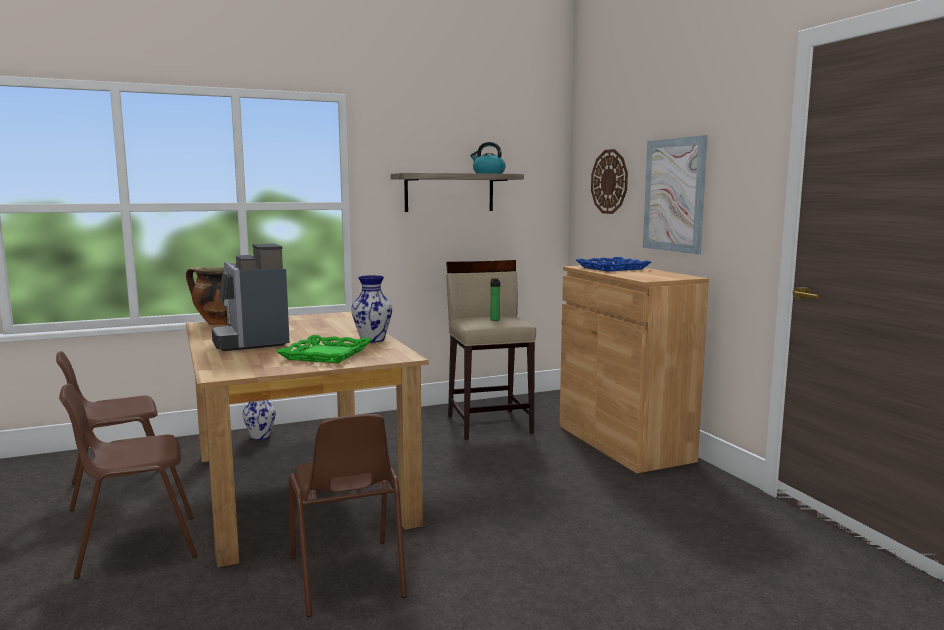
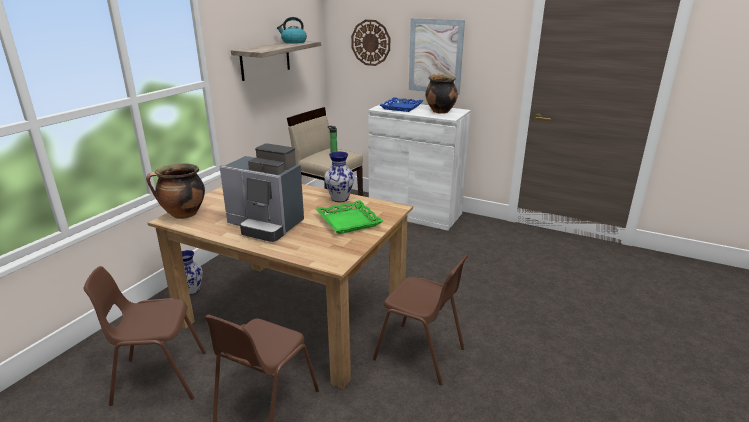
camera: 40 degrees left, 15 degrees up
brown chair [56,351,158,511] -> brown chair turned 60 degrees clockwise [83,266,206,406]
brown cabinet [559,265,709,474] -> white cabinet [368,101,471,231]
none -> cooking pot [425,74,458,114]

